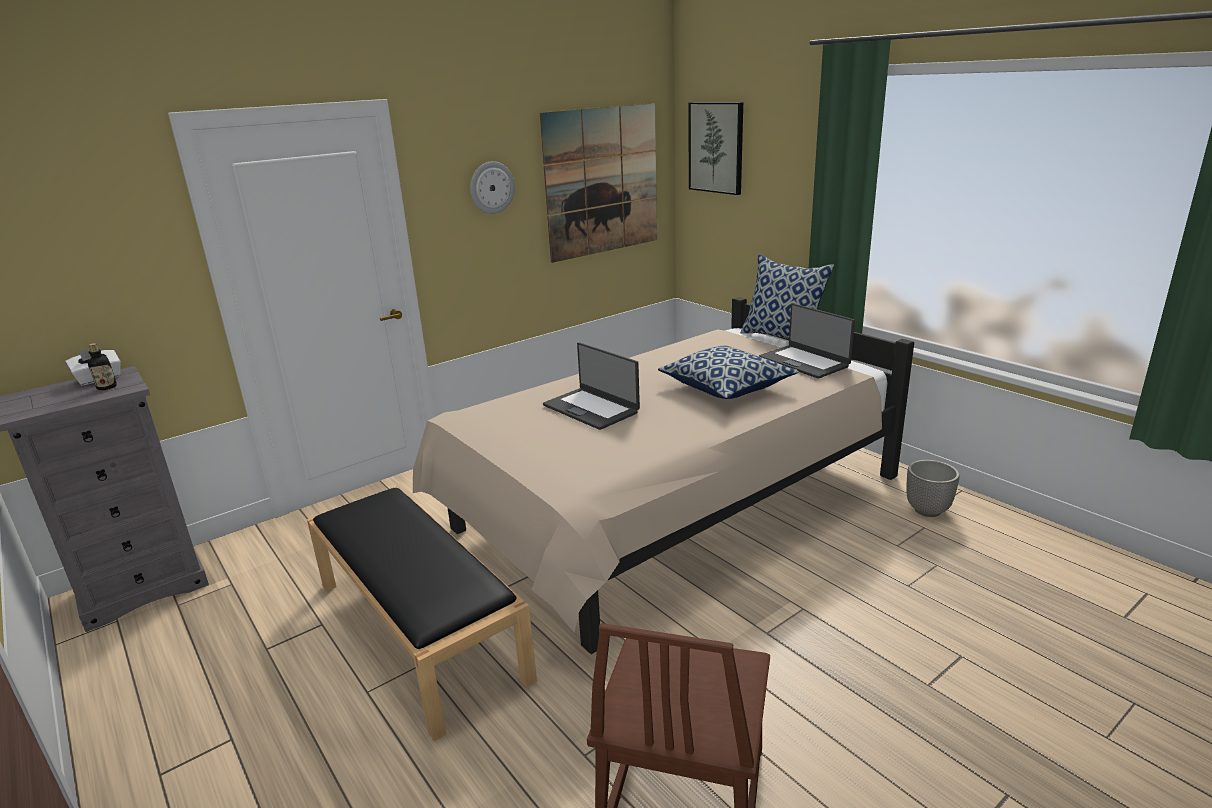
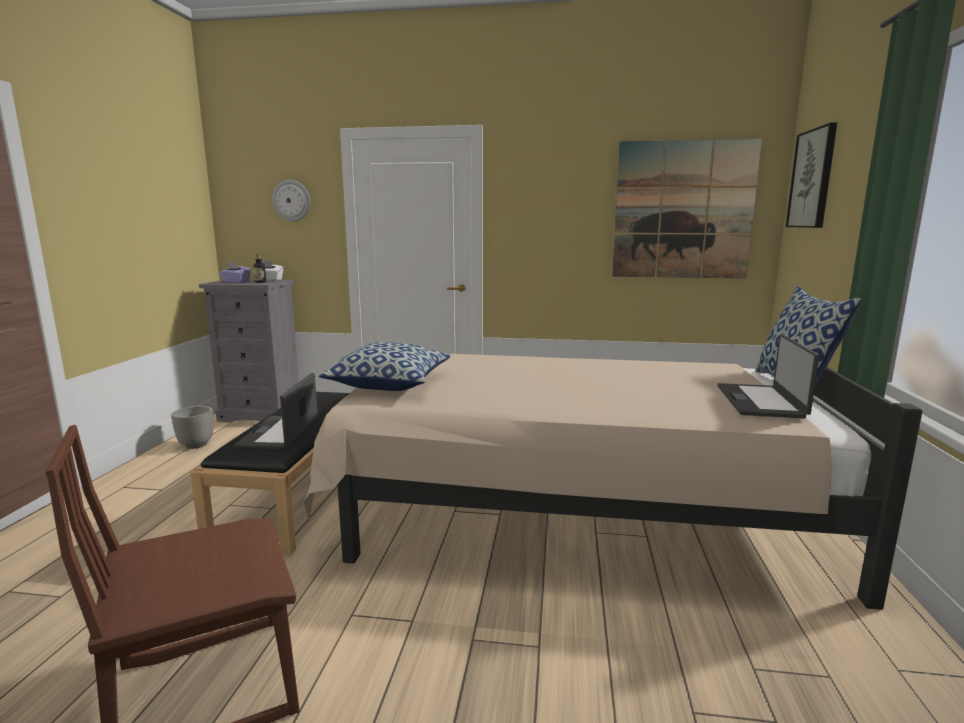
camera: 45 degrees right, 10 degrees down
wall clock [470,161,515,214] -> wall clock moved to [272,180,311,221]
laptop [543,342,640,430] -> laptop moved to [234,373,318,449]
pillow [658,346,799,399] -> pillow moved to [318,342,450,391]
planter [906,460,960,517] -> planter moved to [171,406,214,449]
none -> purple tissue box [219,262,251,283]

